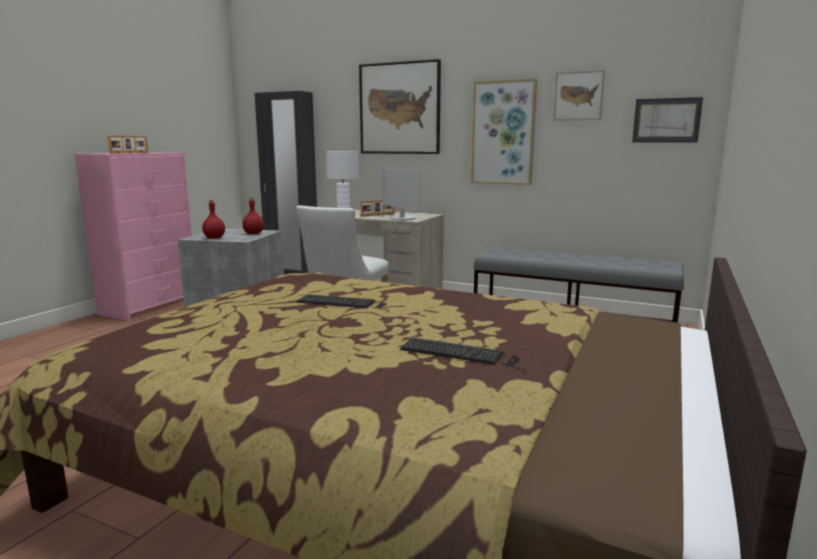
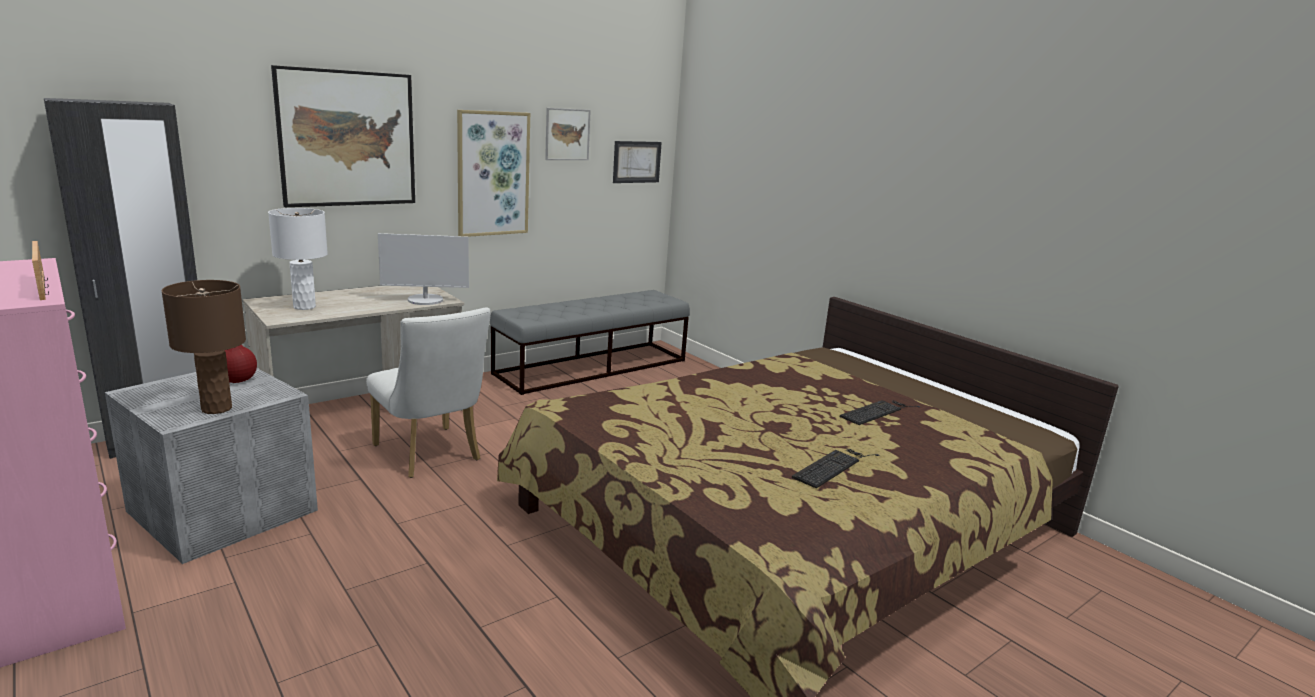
camera: 65 degrees left, 5 degrees up
red bottle [202,200,225,239] -> brown table lamp [162,280,246,414]
keyboard [296,294,389,312] -> keyboard moved to [792,449,880,489]
picture frame [360,200,395,217] -> none

